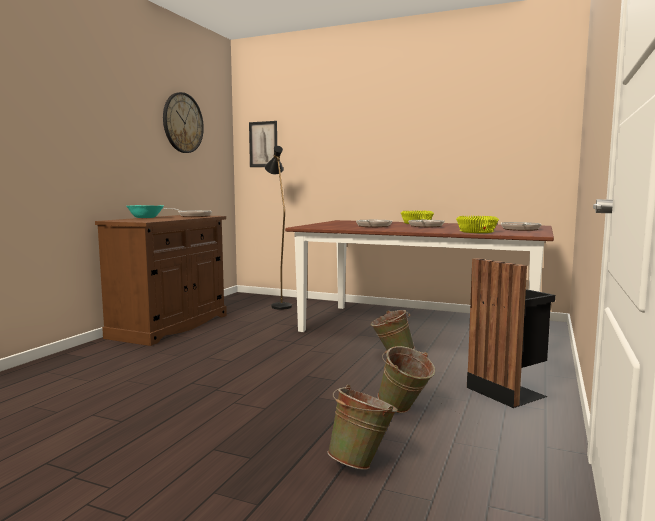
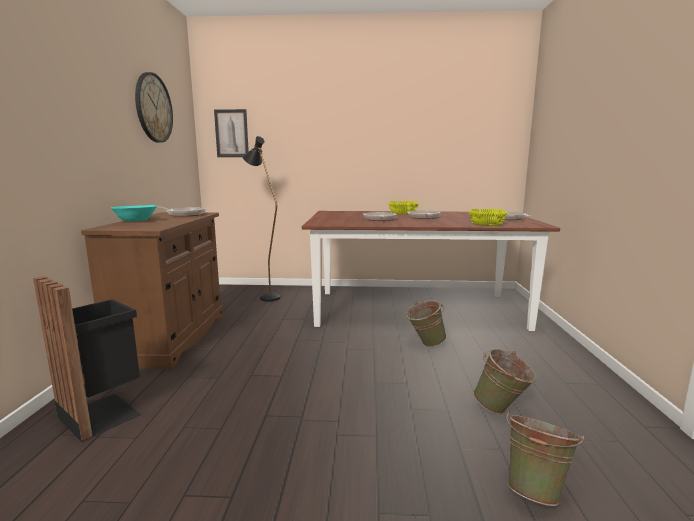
camera: 20 degrees left, 5 degrees up
black trash can [467,258,556,408] -> black trash can moved to [33,276,141,442]

